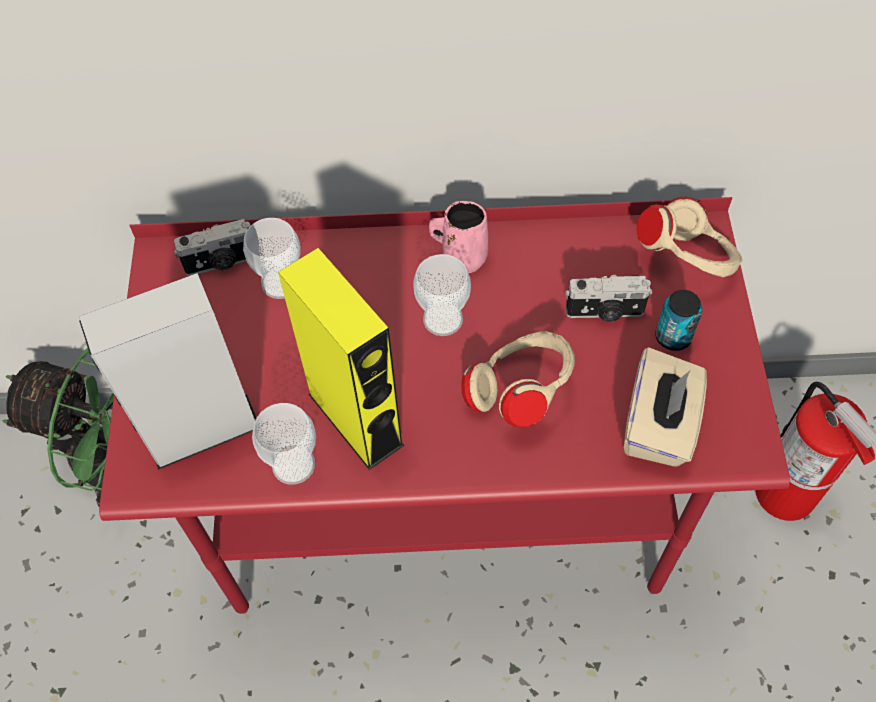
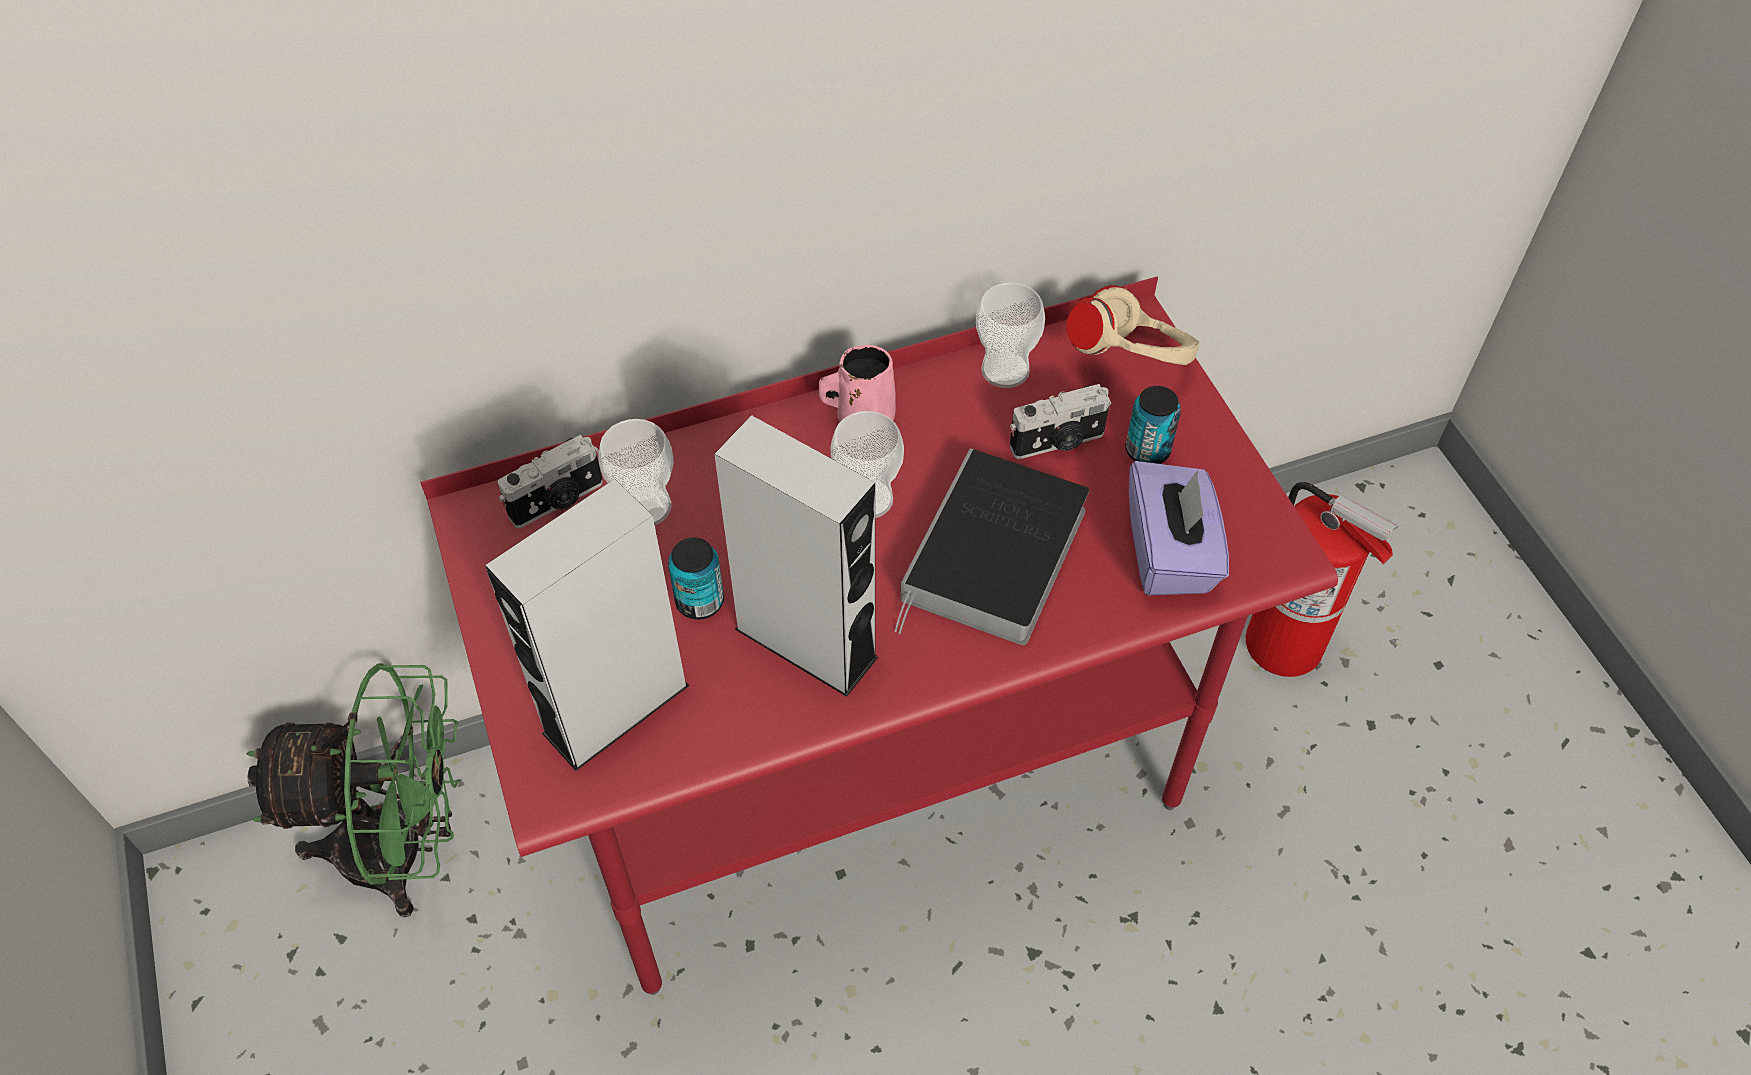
camera: 20 degrees left, 5 degrees down
cup [252,403,316,485] -> cup moved to [976,283,1045,388]
yellow speaker [278,248,404,470] -> grey speaker [714,415,878,697]
beige headphones [461,331,575,427] -> book [895,448,1089,645]
beige tissue box [624,347,707,467] -> purple tissue box [1129,461,1229,595]
none -> can [668,537,724,620]

